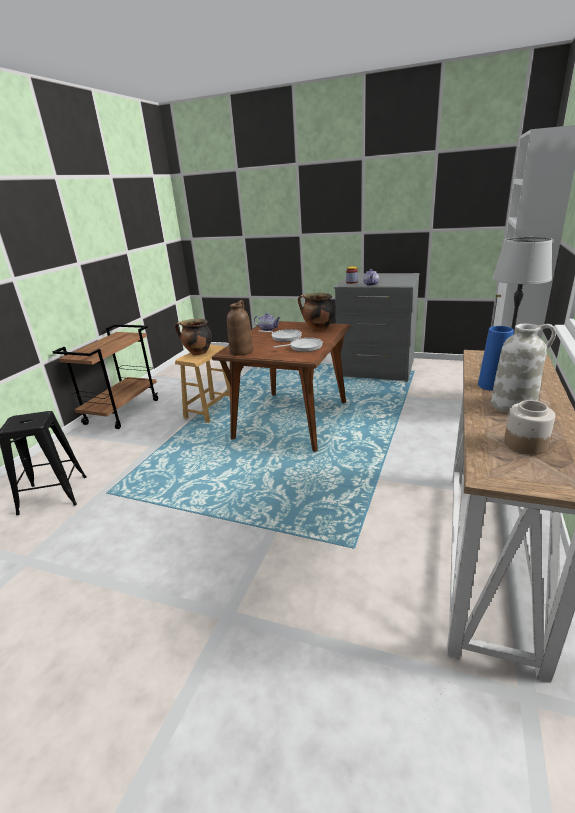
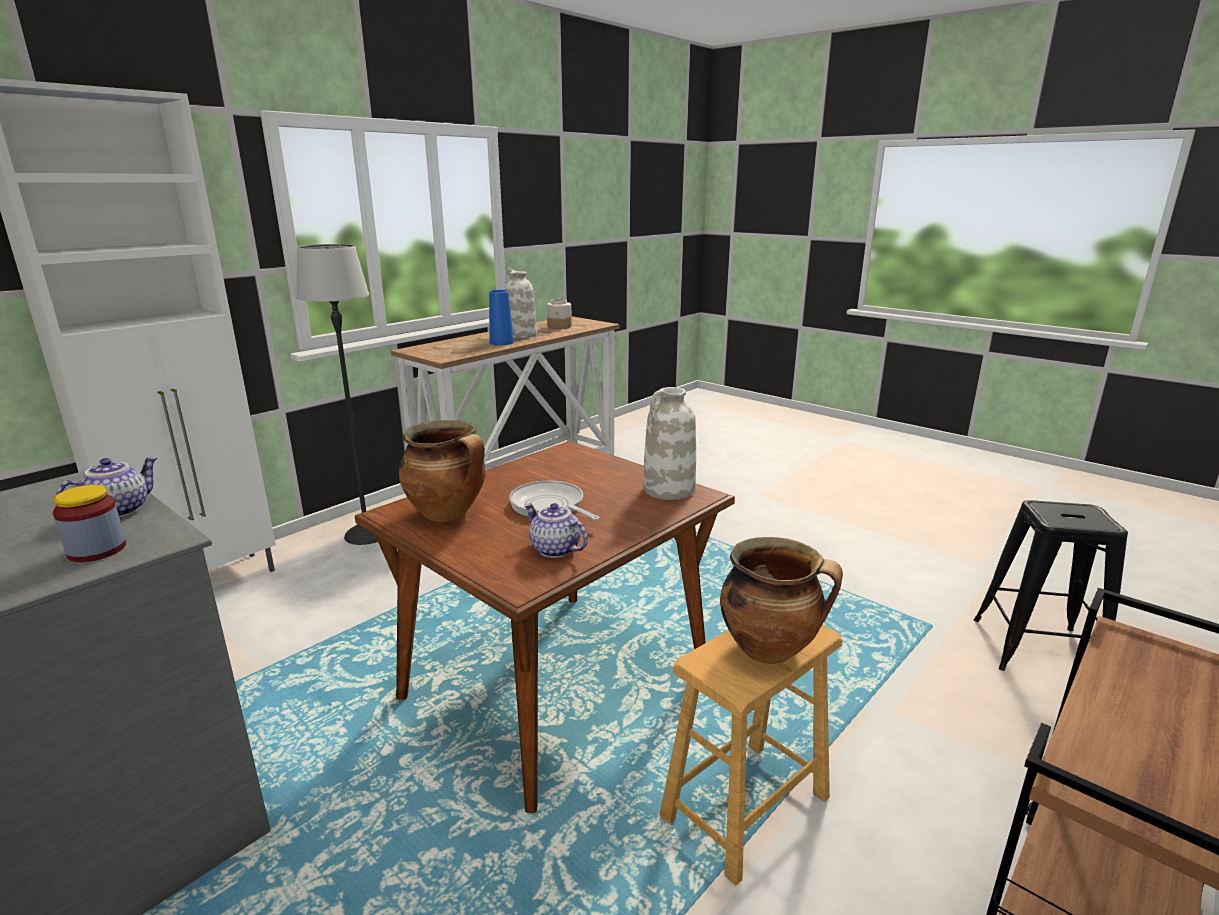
camera: 160 degrees left, 5 degrees down
brown vase [227,300,254,356] -> white vase [643,387,696,500]
frying pan [273,338,323,352] -> none

